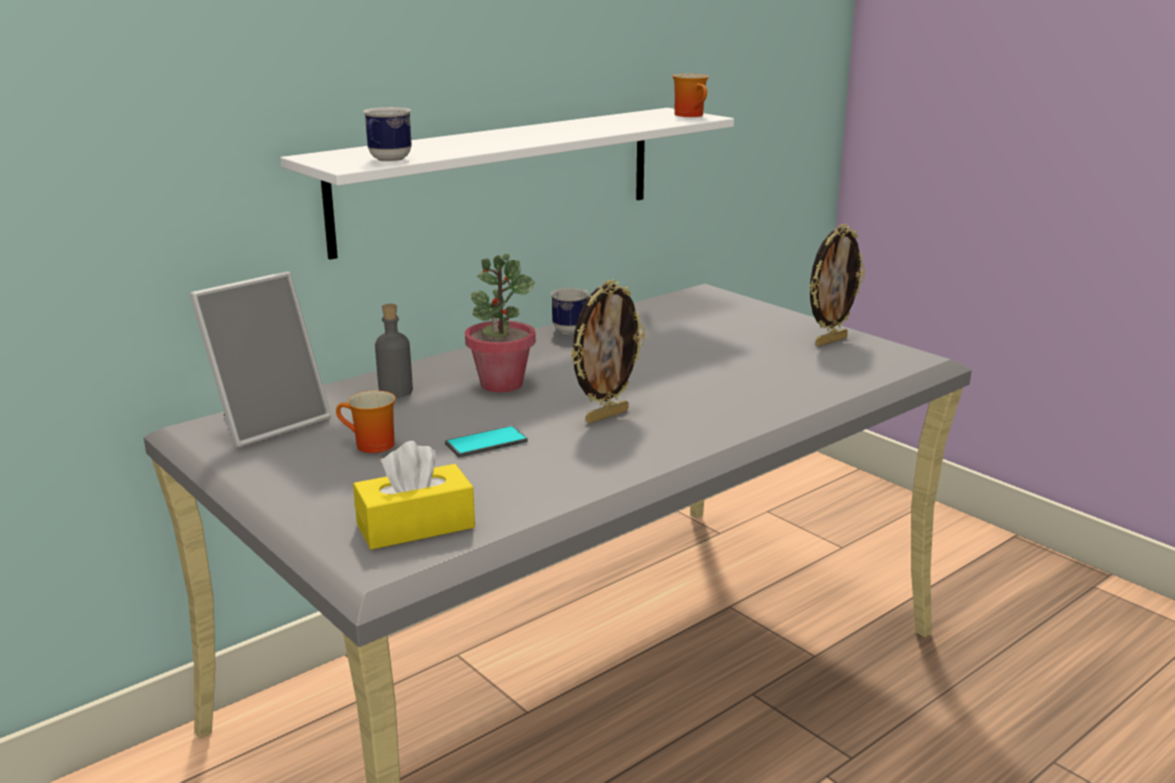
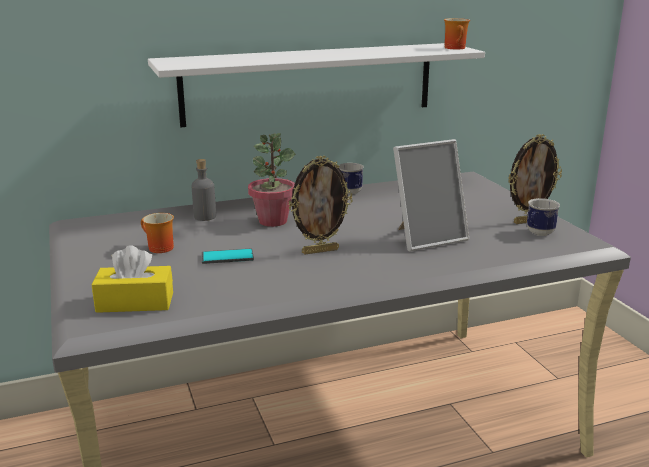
camera: 20 degrees right, 0 degrees up
picture frame [189,271,331,448] -> picture frame moved to [393,139,469,252]
mug [363,107,412,162] -> mug moved to [527,198,560,236]

